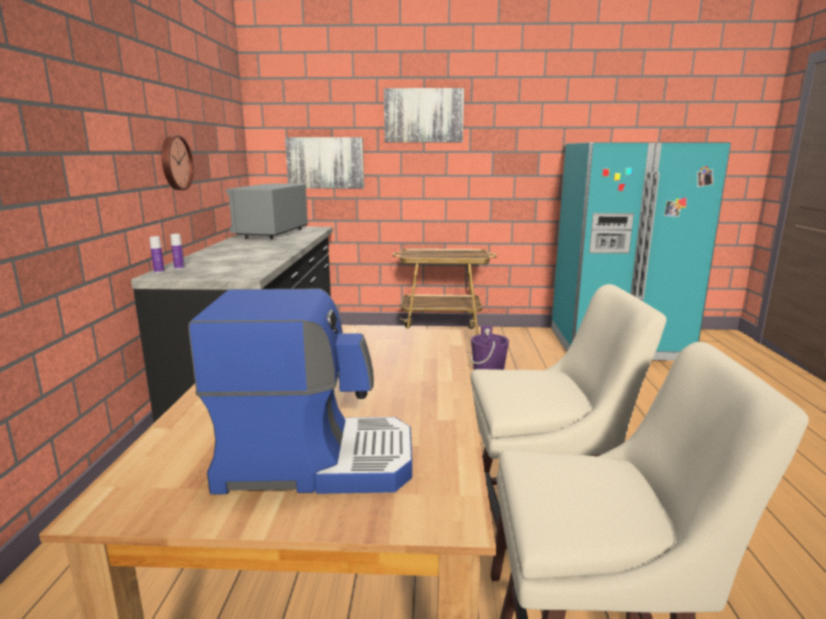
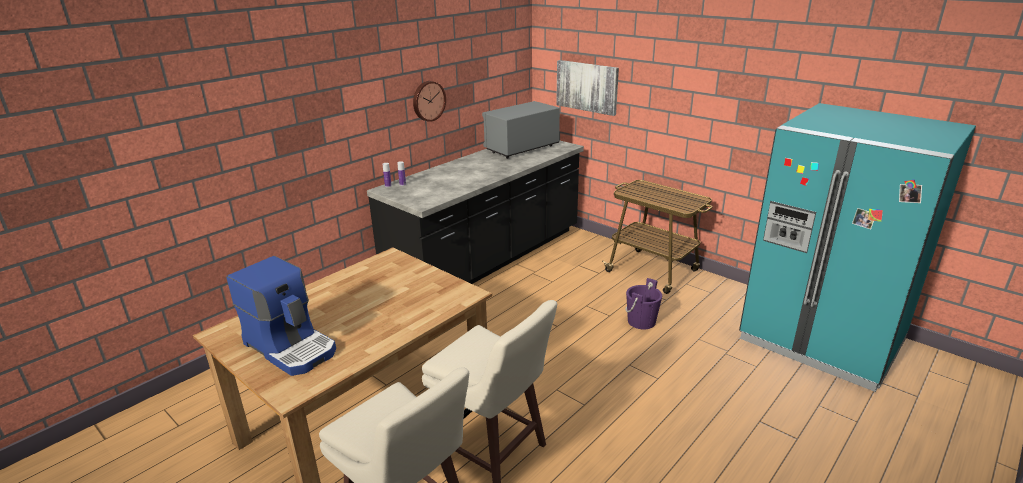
camera: 40 degrees right, 10 degrees up
picture [384,88,464,142] -> none

